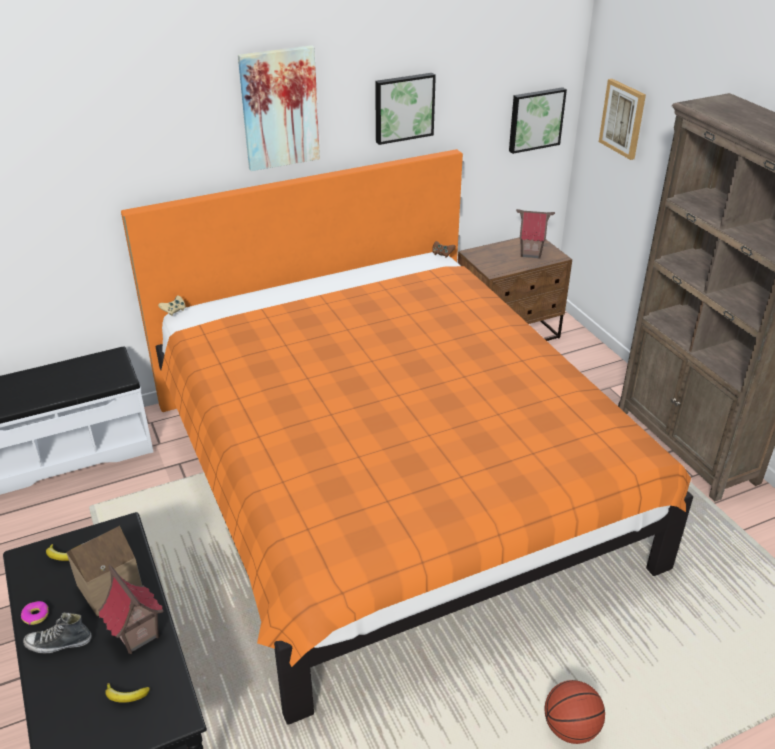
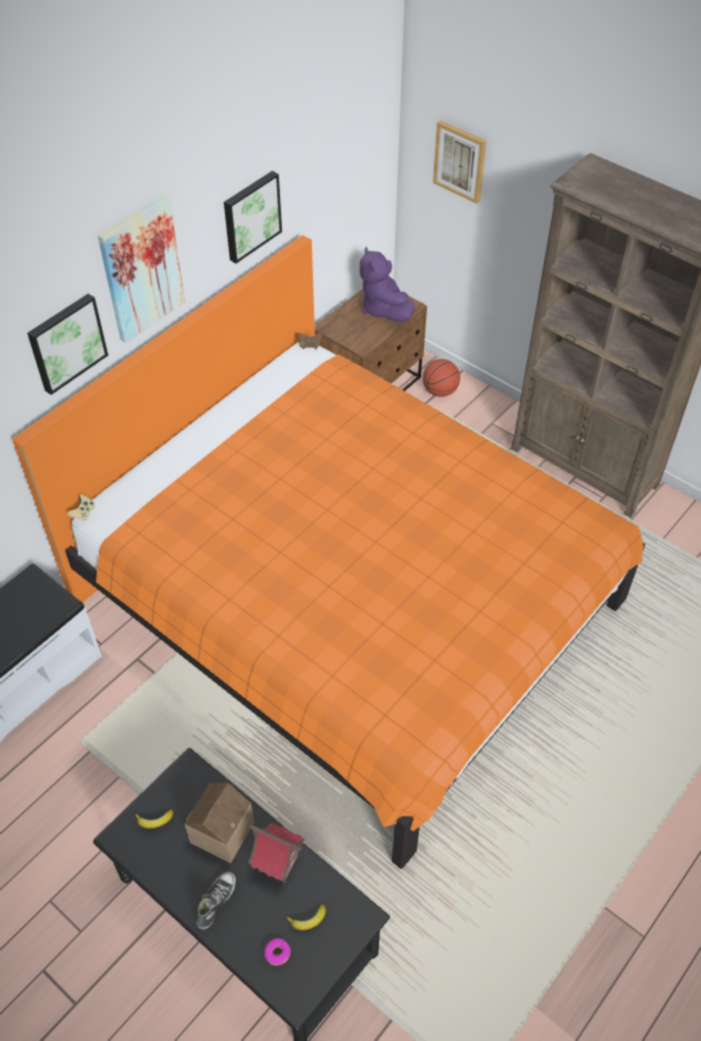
camera: 25 degrees left, 15 degrees up
donut [21,601,49,625] -> donut moved to [264,938,291,966]
shoe [23,612,92,653] -> shoe turned 150 degrees clockwise [196,872,236,930]
picture [509,87,567,154] -> picture moved to [27,294,108,395]
toy house [516,209,555,259] -> purple plush toy [360,247,415,322]
basketball [545,680,605,744] -> basketball moved to [423,359,460,397]

